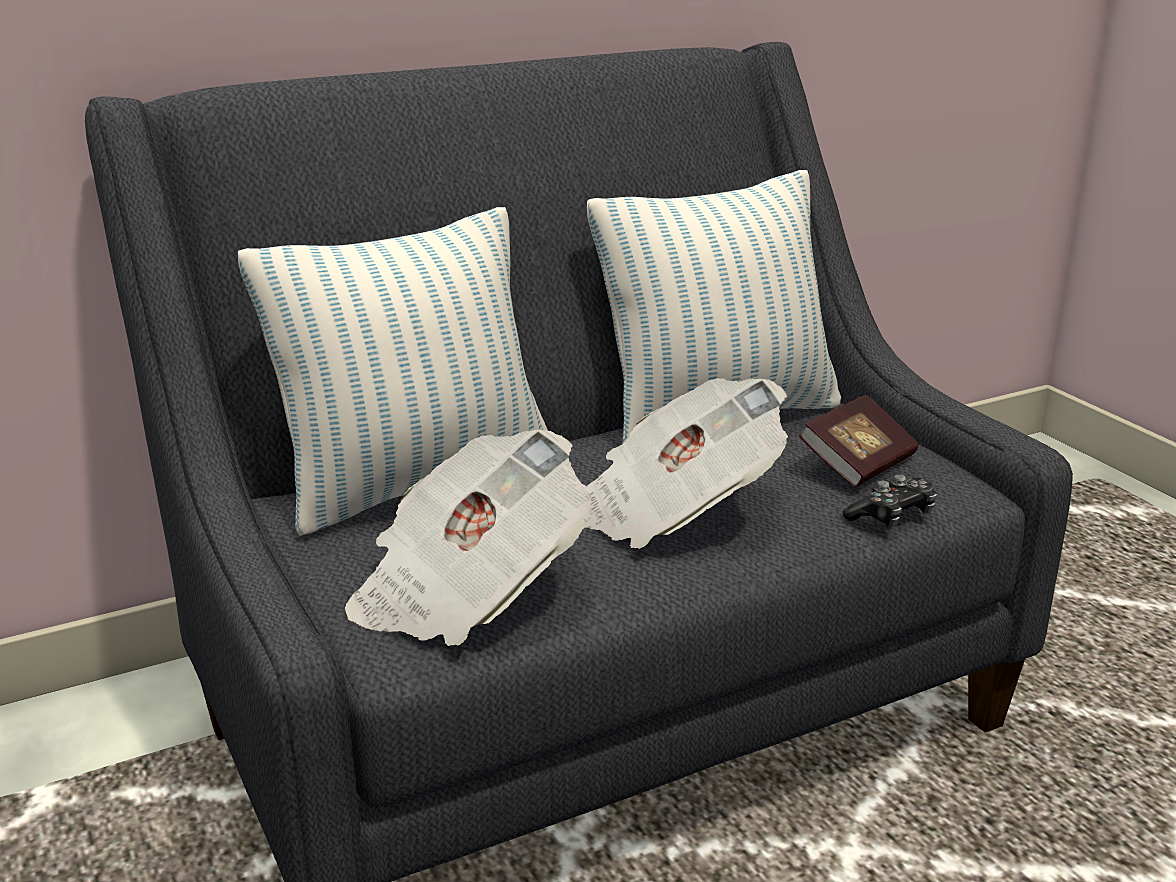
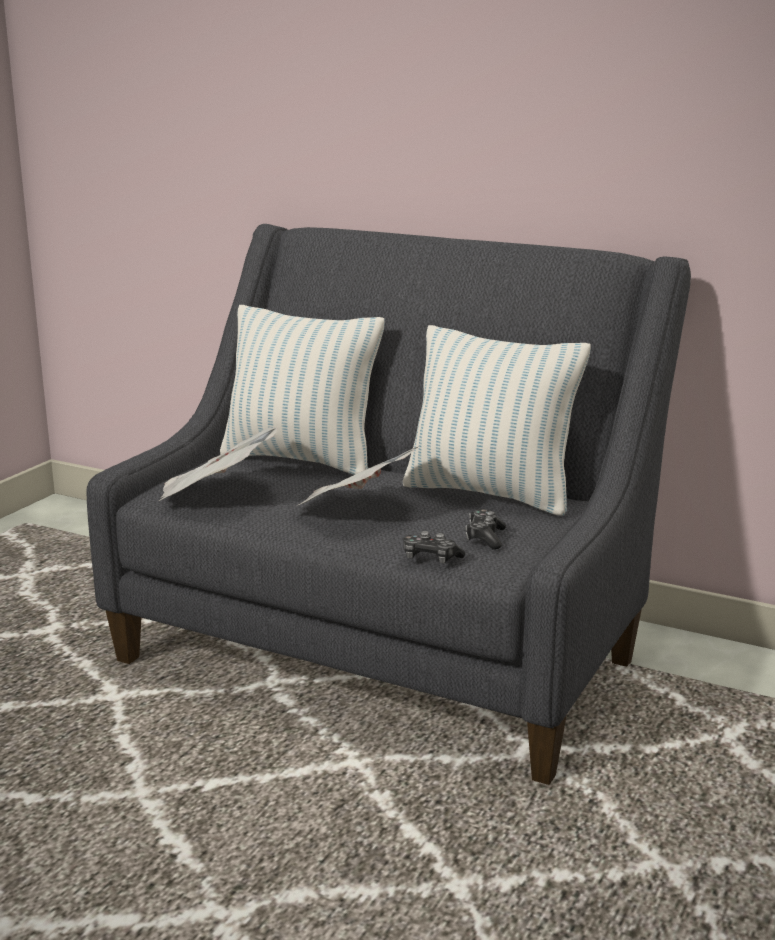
camera: 55 degrees right, 5 degrees down
book [799,395,918,488] -> game controller [465,509,506,550]

